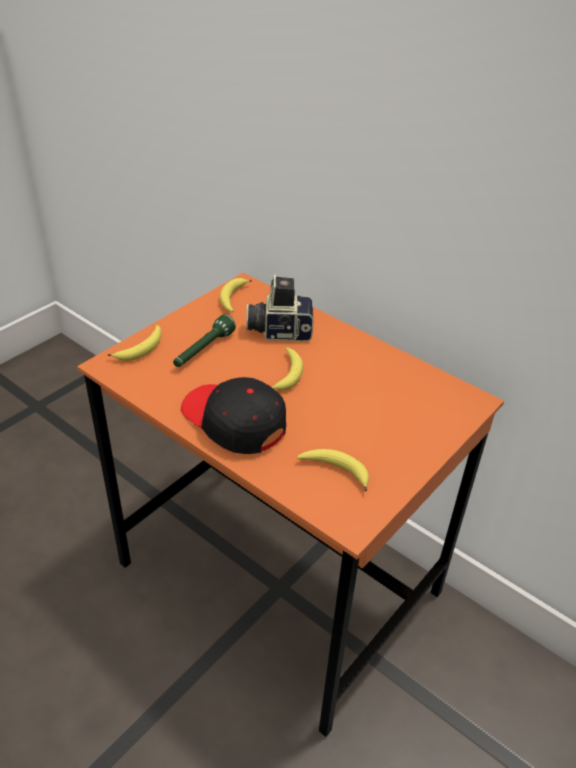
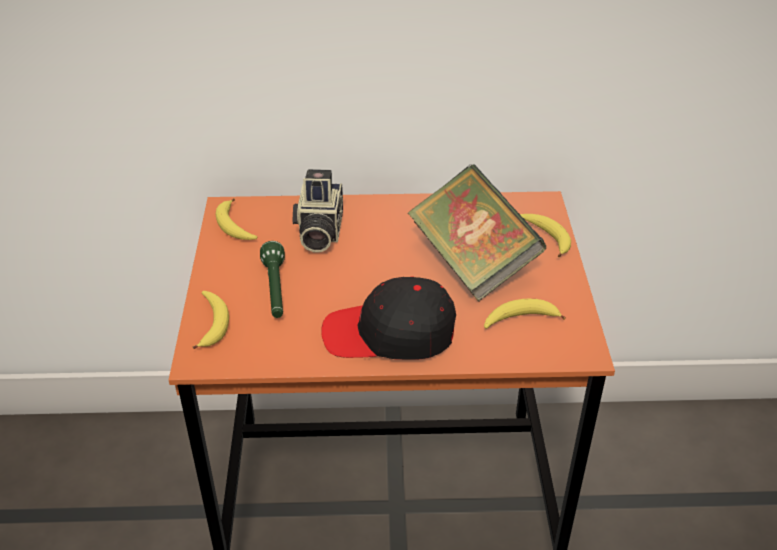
camera: 40 degrees left, 0 degrees up
camera [246,275,313,341] -> camera turned 45 degrees counterclockwise [292,169,343,253]
banana [272,347,303,390] -> banana moved to [520,214,571,258]
none -> book [407,164,546,301]

